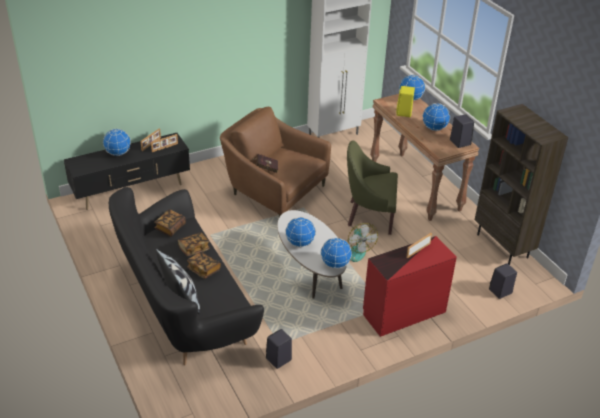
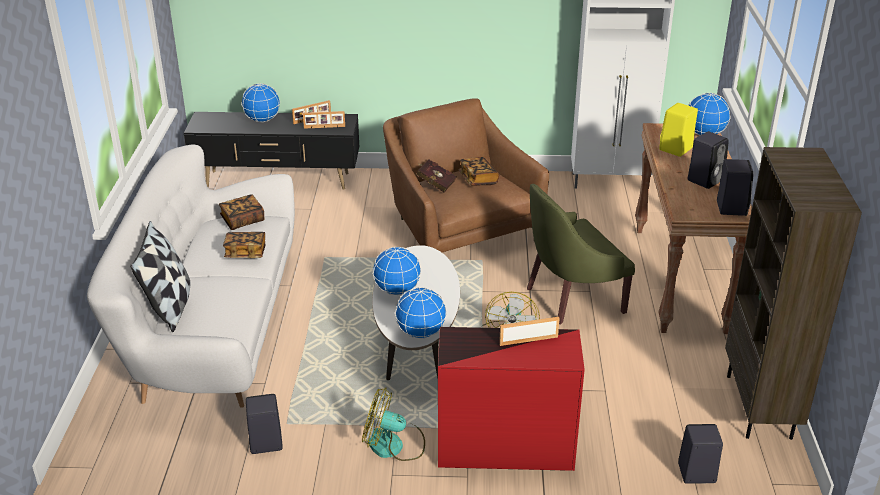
camera: 30 degrees right, 5 degrees down
black sofa [109,187,264,365] -> white sofa [87,144,295,408]
book [187,252,221,279] -> book moved to [459,157,499,186]
green armchair [347,140,398,235] -> green armchair turned 60 degrees counterclockwise [527,184,635,325]
globe [422,103,450,131] -> black speaker [687,131,729,189]
none -> fan [362,387,425,461]

